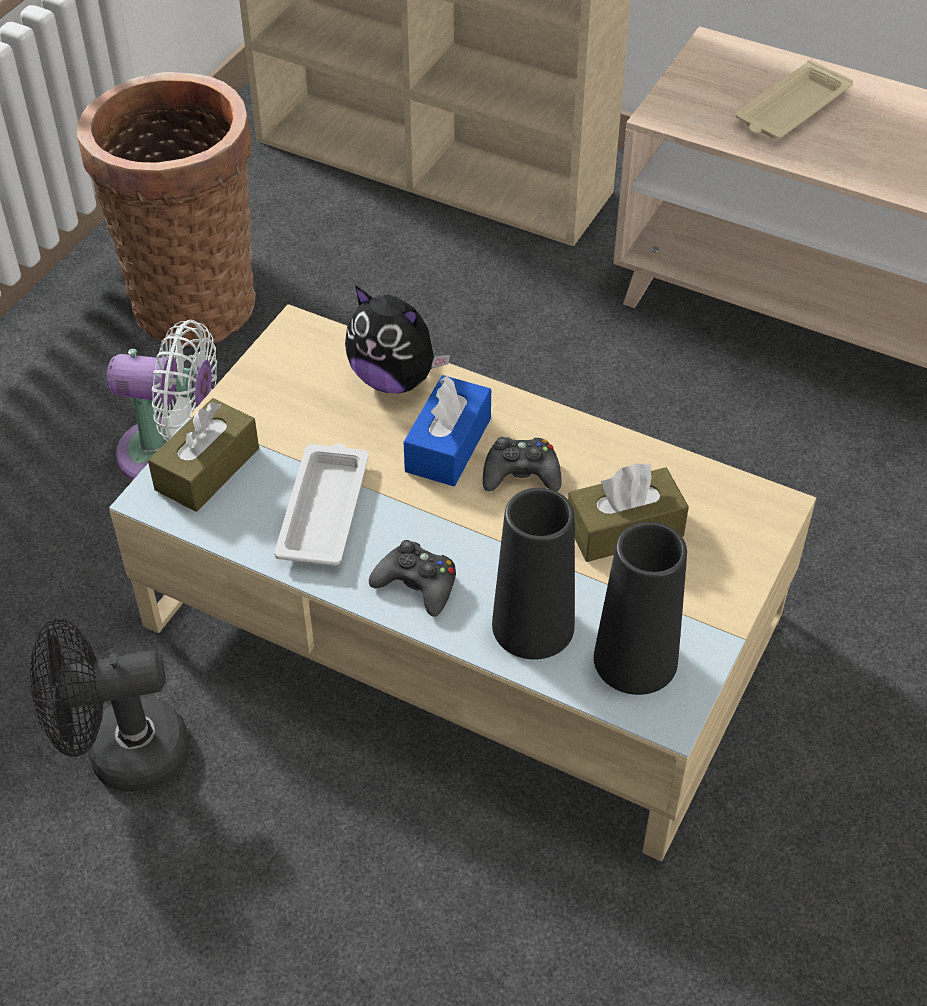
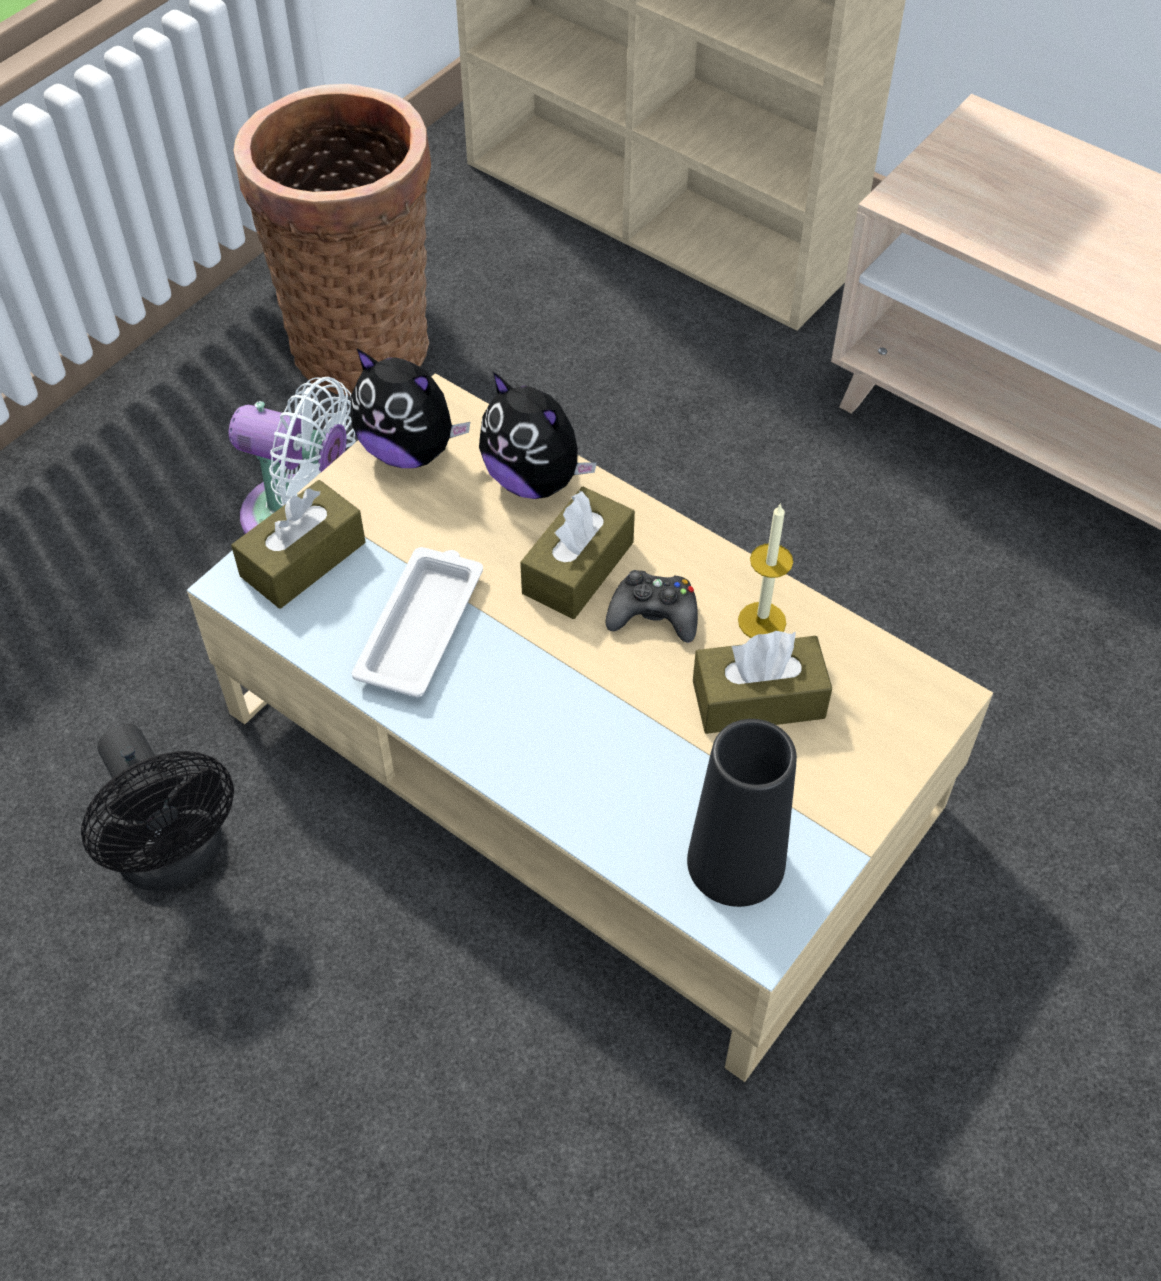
camera: 10 degrees right, 5 degrees up
black fan [30,618,189,792] -> black fan turned 120 degrees counterclockwise [81,724,234,891]
black game controller [369,540,456,617] -> none
blue tissue box [403,375,491,486] -> brown tissue box [520,487,635,619]
black vase [492,488,575,660] -> none
beige tray [736,60,853,139] -> none
none -> plush toy [350,349,470,468]
none -> candle [738,503,793,638]

